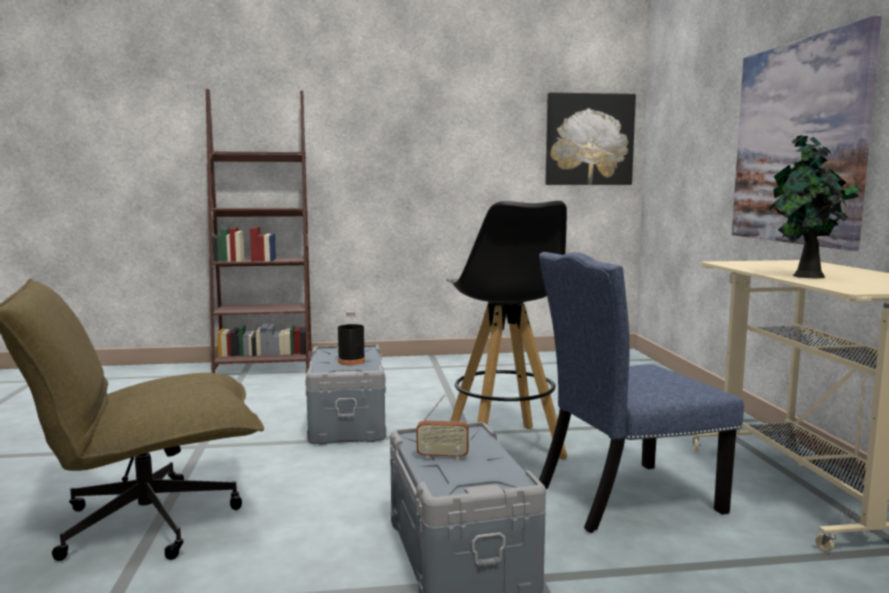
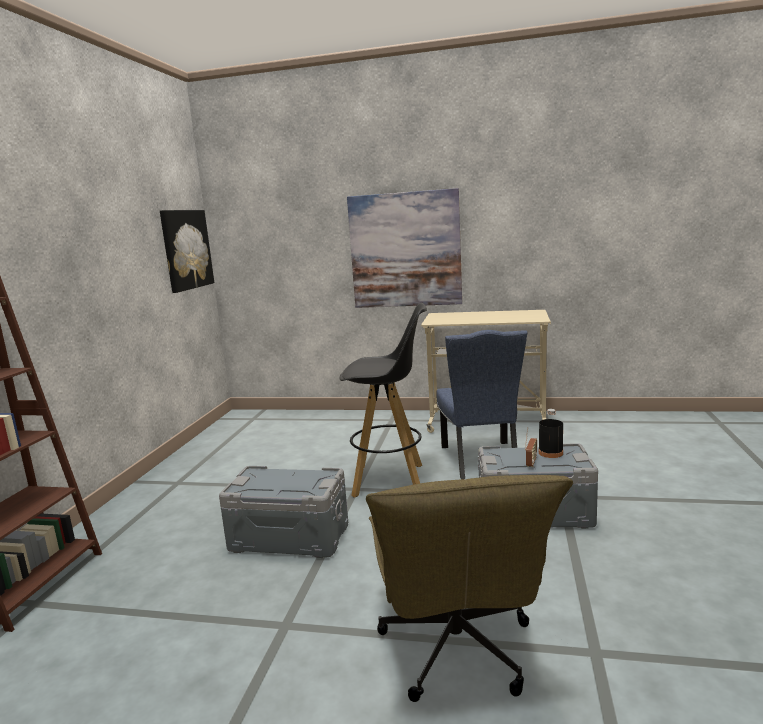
camera: 70 degrees left, 5 degrees up
black bottle [338,311,365,365] -> black bottle moved to [539,409,563,458]
potted plant [768,134,864,278] -> none

